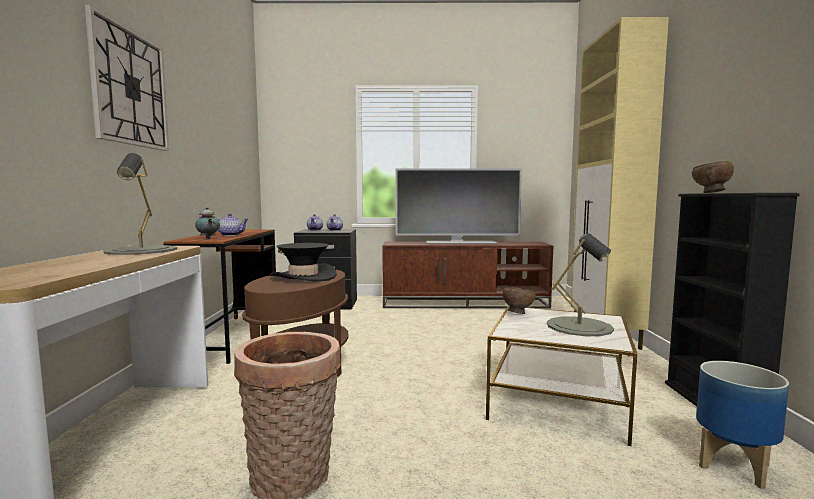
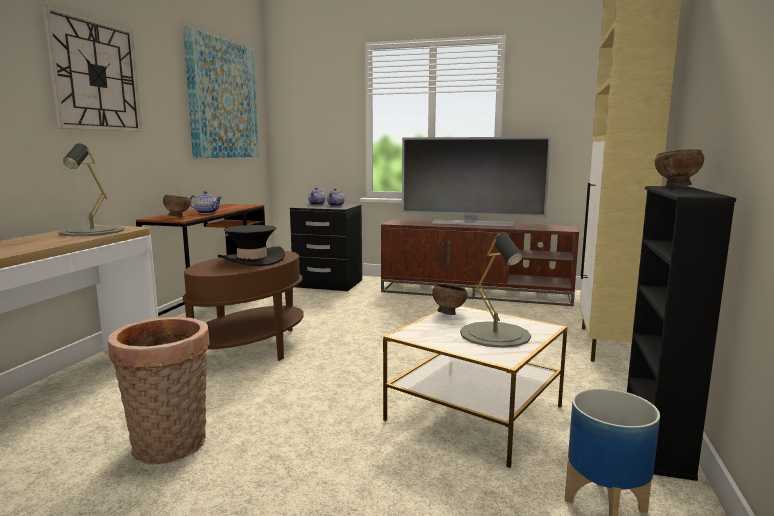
camera: 15 degrees right, 5 degrees up
teapot [195,207,220,239] -> brown bowl [163,195,191,217]
none -> picture [183,25,259,158]

